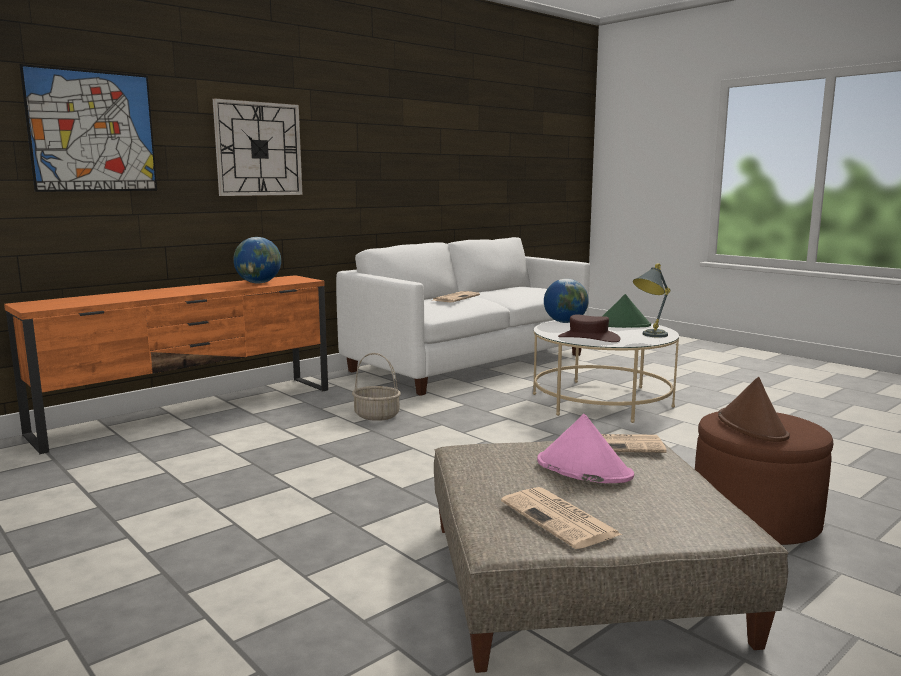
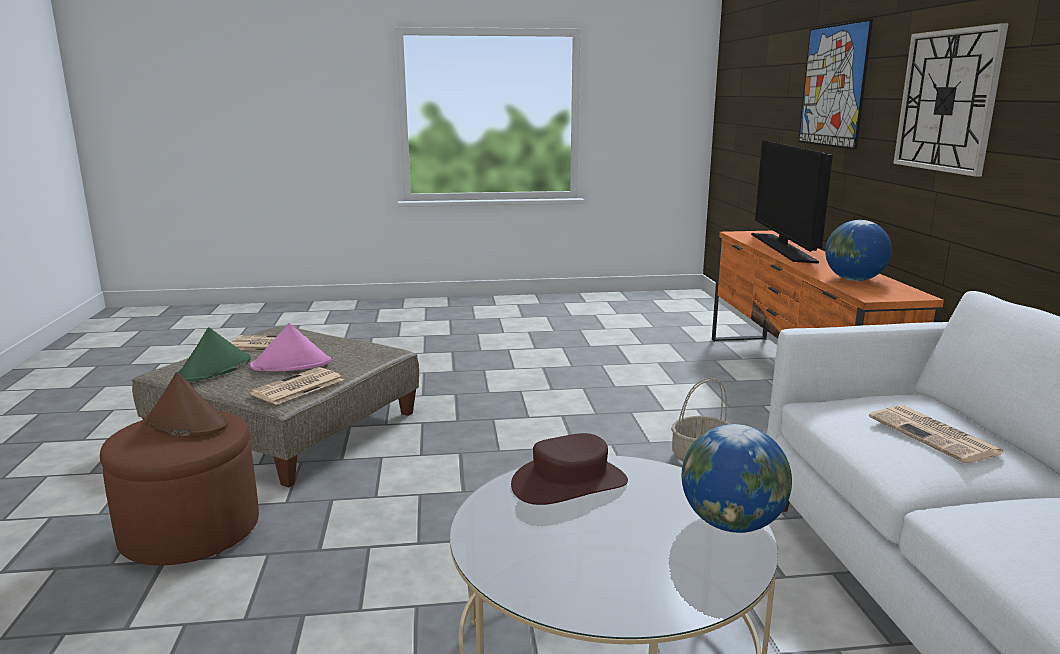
camera: 125 degrees right, 5 degrees up
green hat [603,294,651,328] -> green hat moved to [178,327,251,382]
grey table lamp [633,263,670,338] -> none
none -> television [751,140,833,263]

